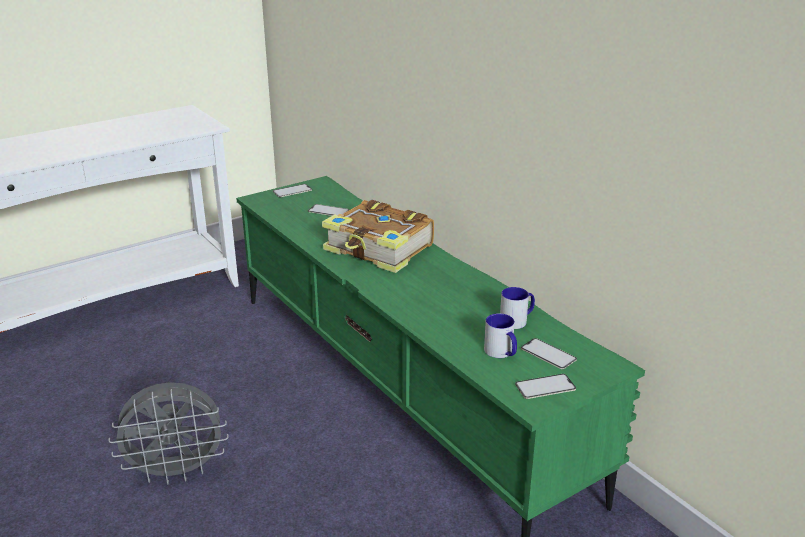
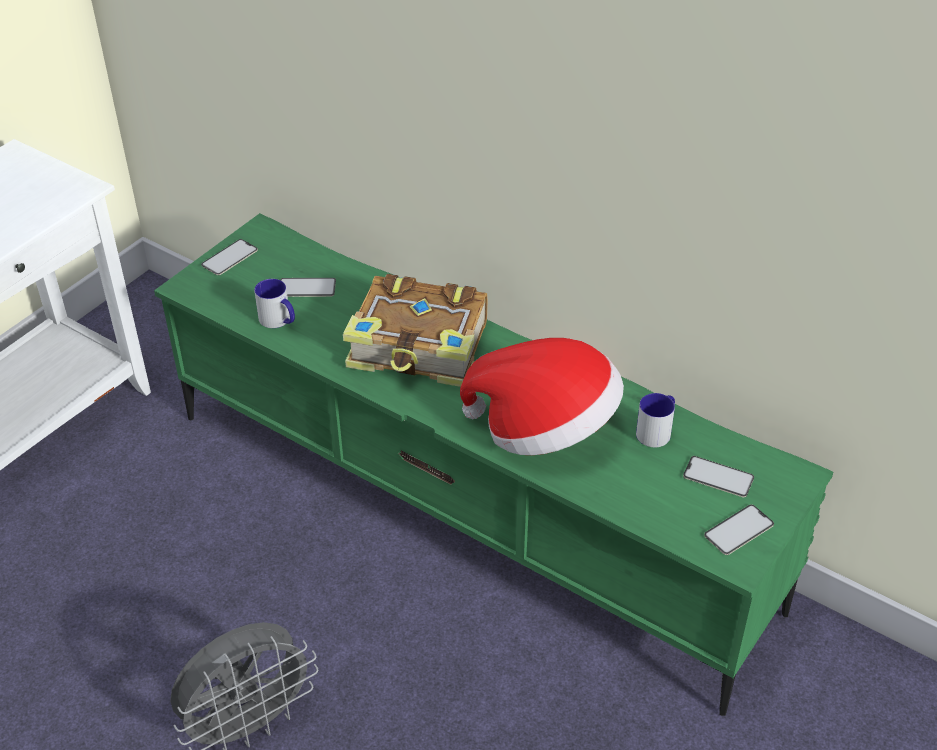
camera: 20 degrees left, 15 degrees up
mug [484,313,517,358] -> mug moved to [254,279,295,328]
none -> hat [460,338,624,455]

